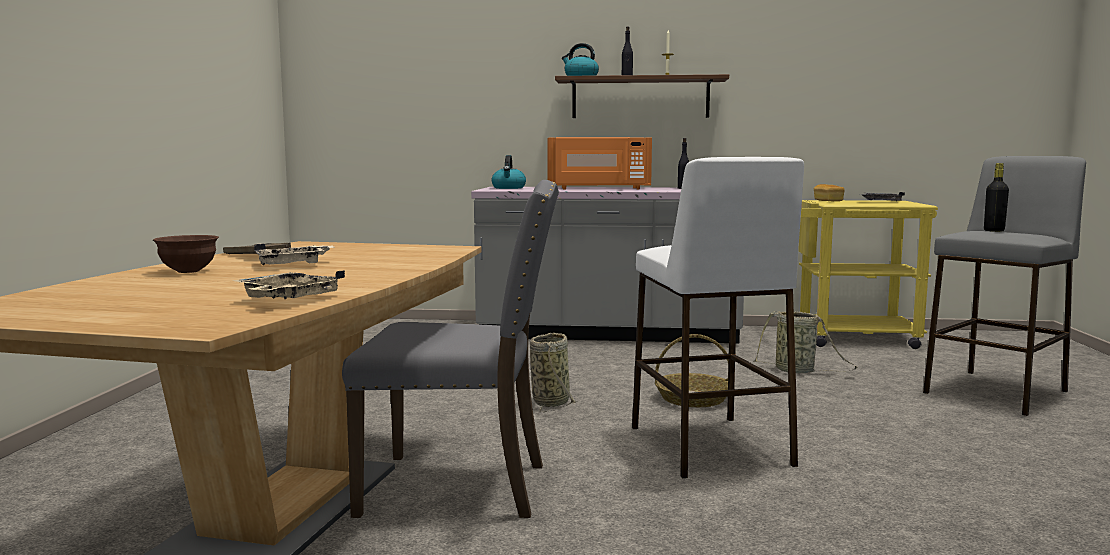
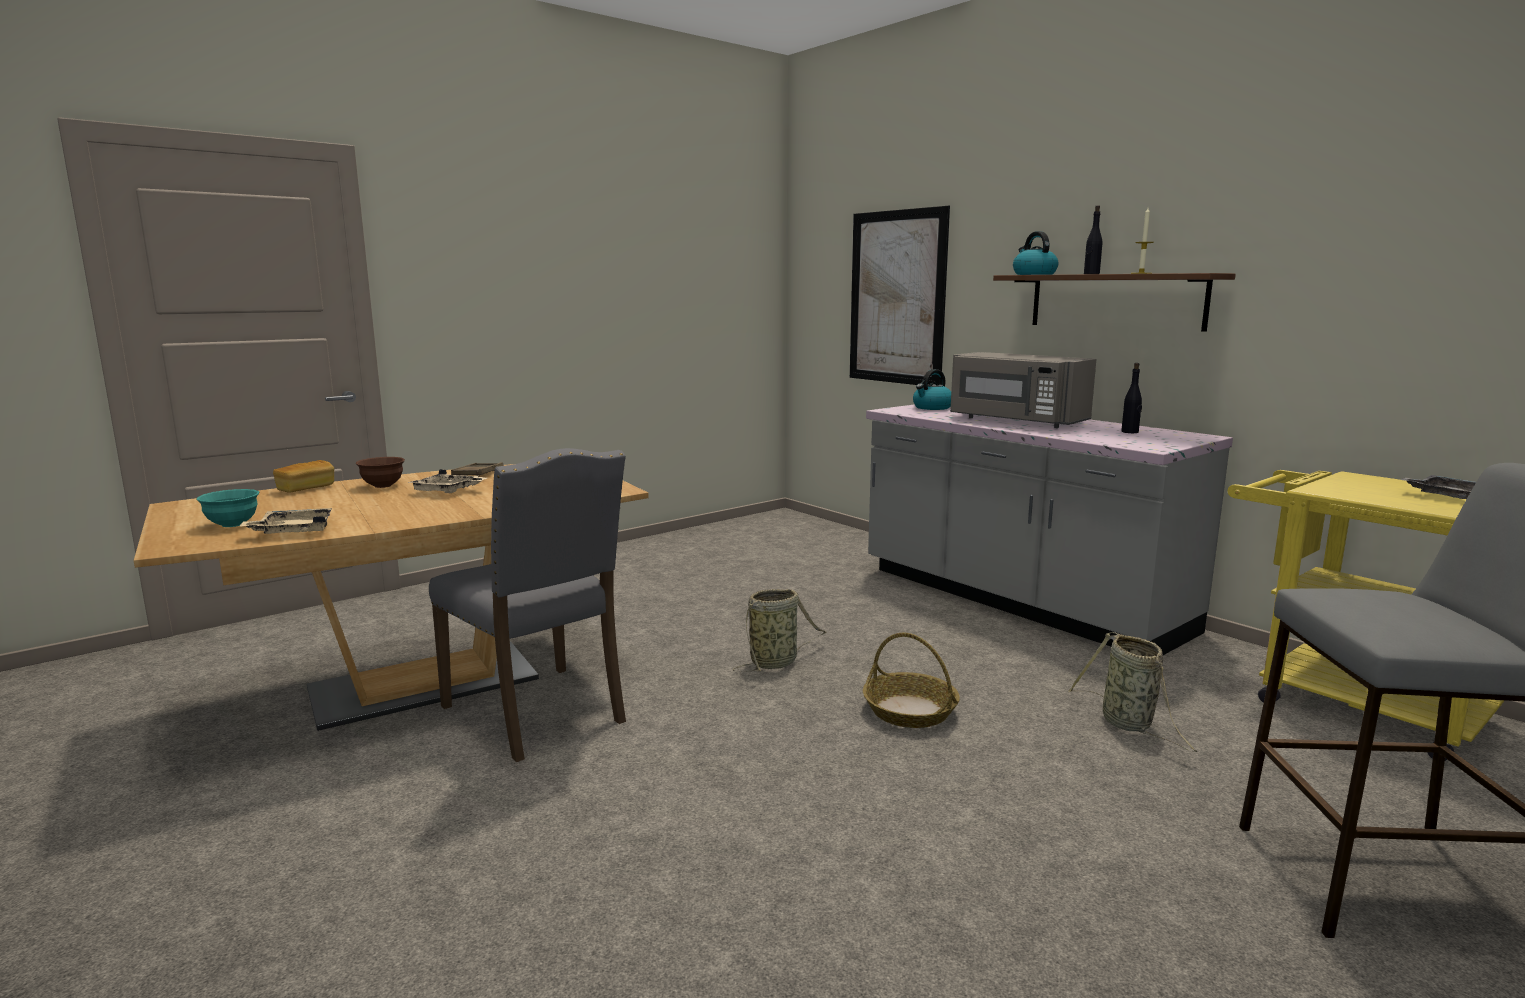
camera: 45 degrees right, 5 degrees up
orange microwave [548,137,652,190] -> grey microwave [950,352,1096,428]
white stool [632,157,804,478] -> none
bread [814,184,844,201] -> bread moved to [273,460,334,493]
black bottle [984,163,1009,232] -> none
none -> turquoise bowl [196,489,259,527]
none -> picture [850,206,950,385]

